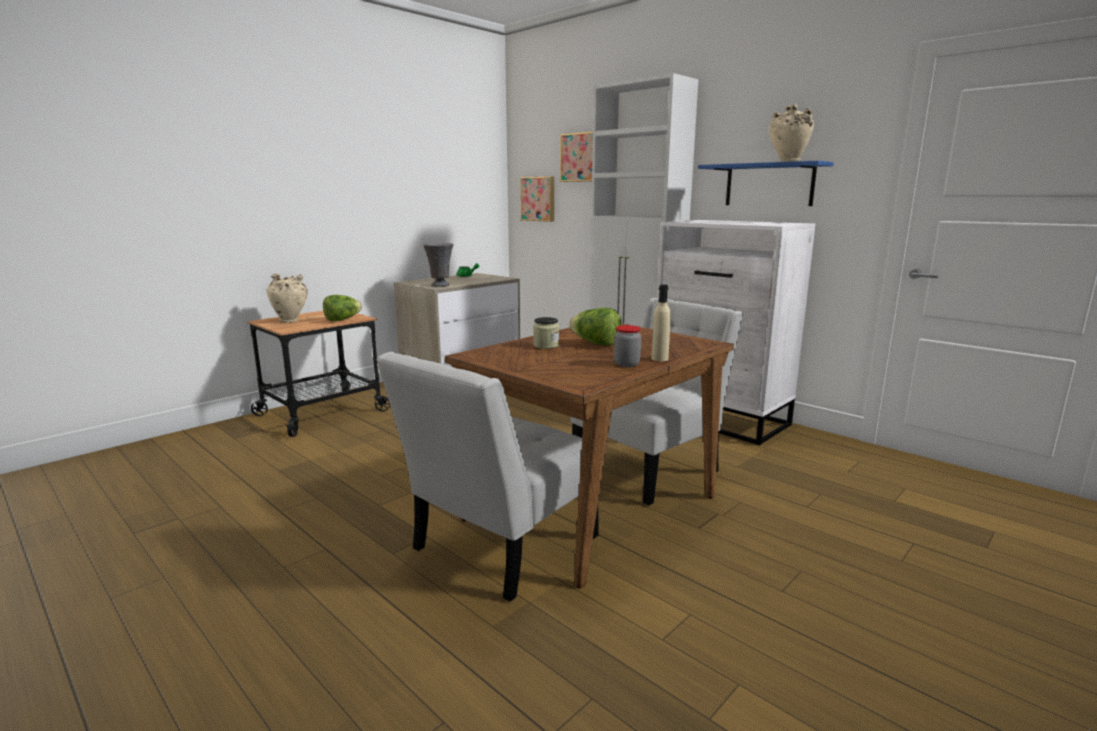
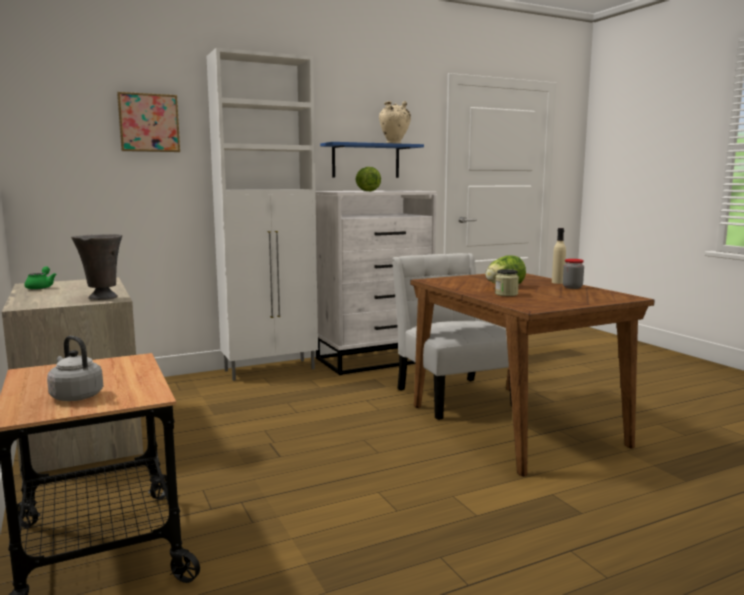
camera: 70 degrees left, 5 degrees down
beige vase [266,274,308,323] -> grey kettle [47,336,103,401]
lettuce [323,295,362,322] -> lettuce moved to [355,167,381,191]
white chair [376,352,599,602] -> none
picture [520,176,554,222] -> none

